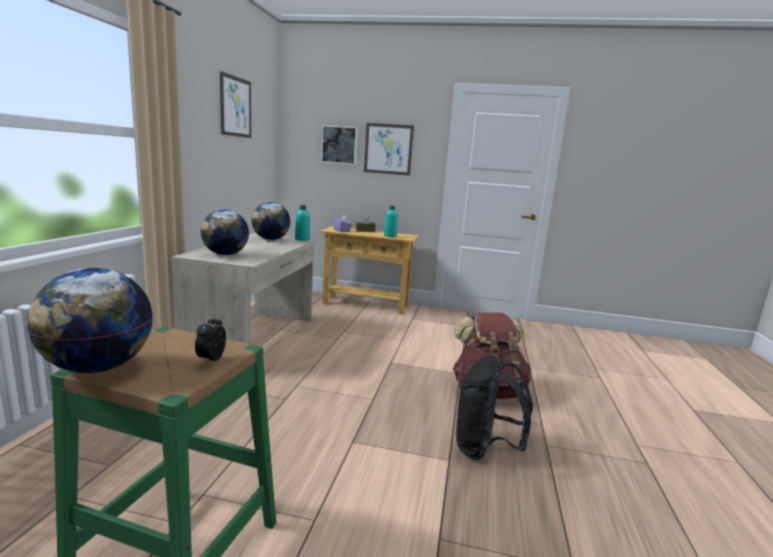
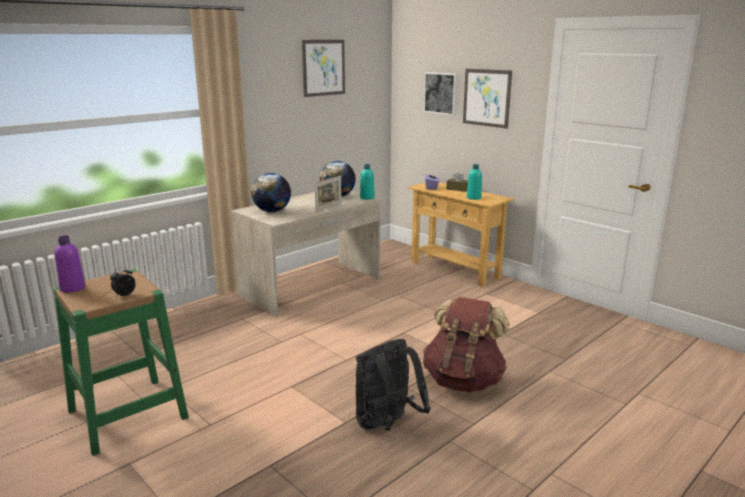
camera: 35 degrees right, 5 degrees up
globe [27,268,153,373] -> purple bottle [55,236,85,293]
none -> picture frame [315,175,342,212]

